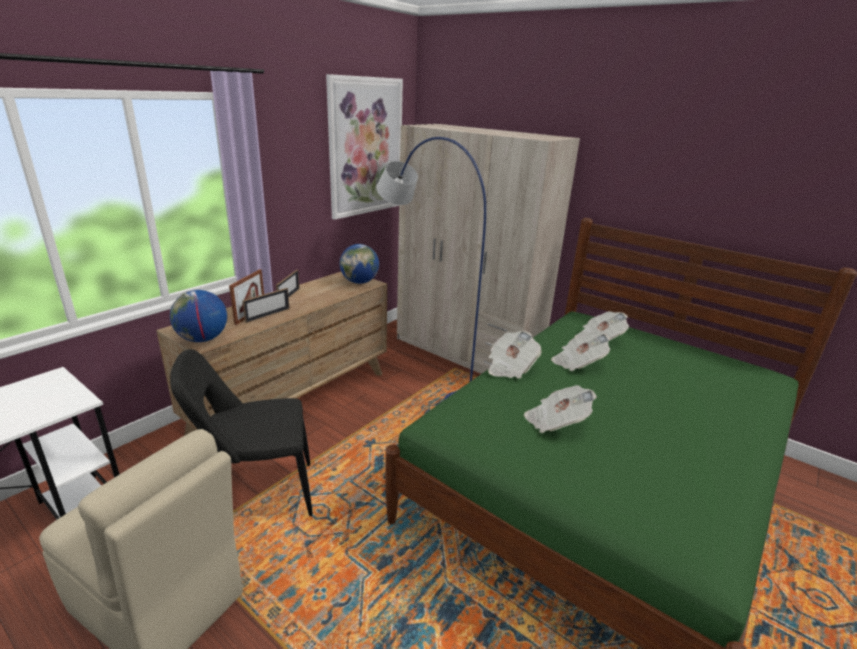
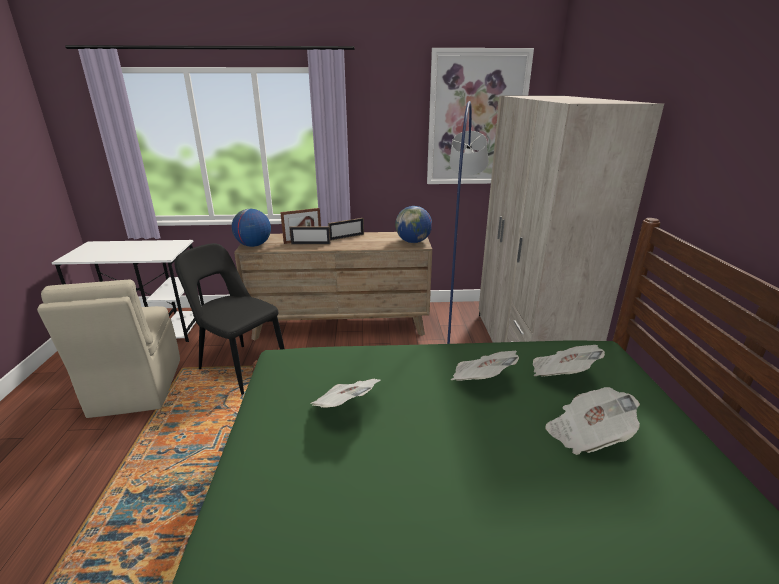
camera: 50 degrees right, 0 degrees up
newspaper [488,331,541,379] -> newspaper moved to [545,387,640,455]

